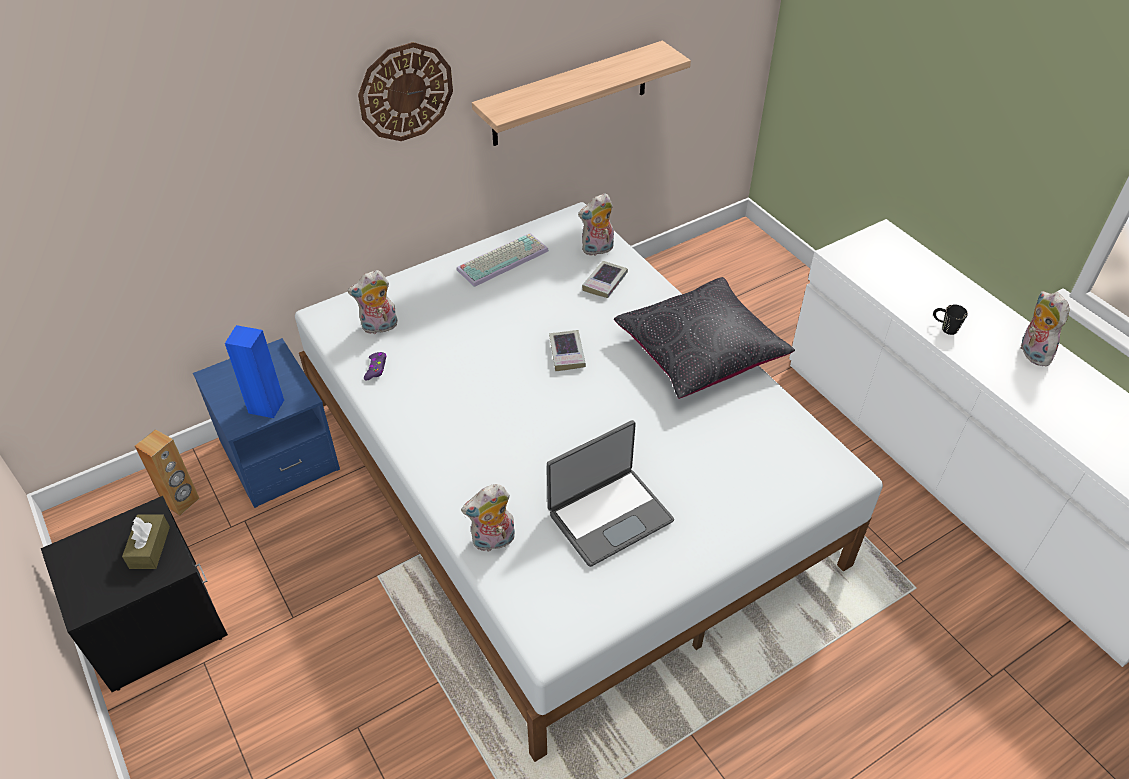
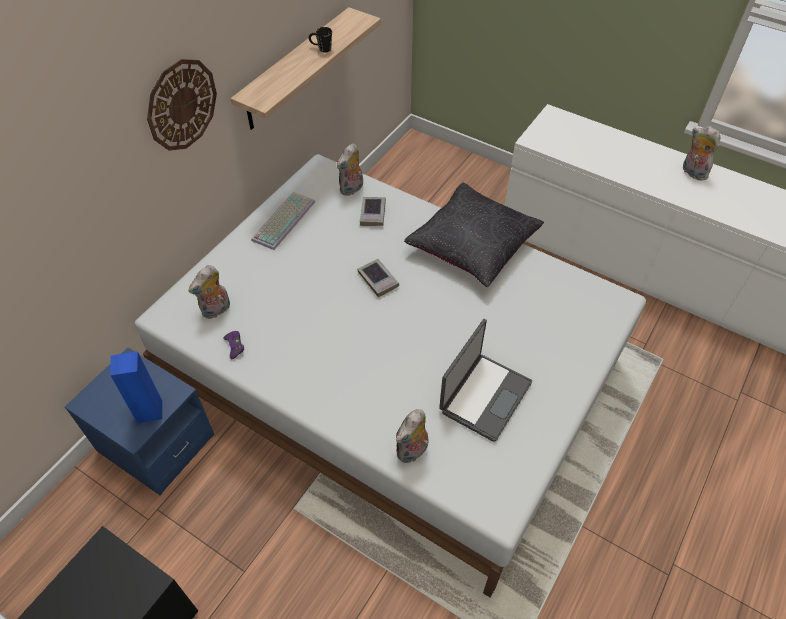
camera: 25 degrees left, 5 degrees up
brown tissue box [122,514,170,569] -> none
brown speaker [135,429,200,516] -> none
black mug [933,305,968,335] -> black mug moved to [309,27,332,52]

